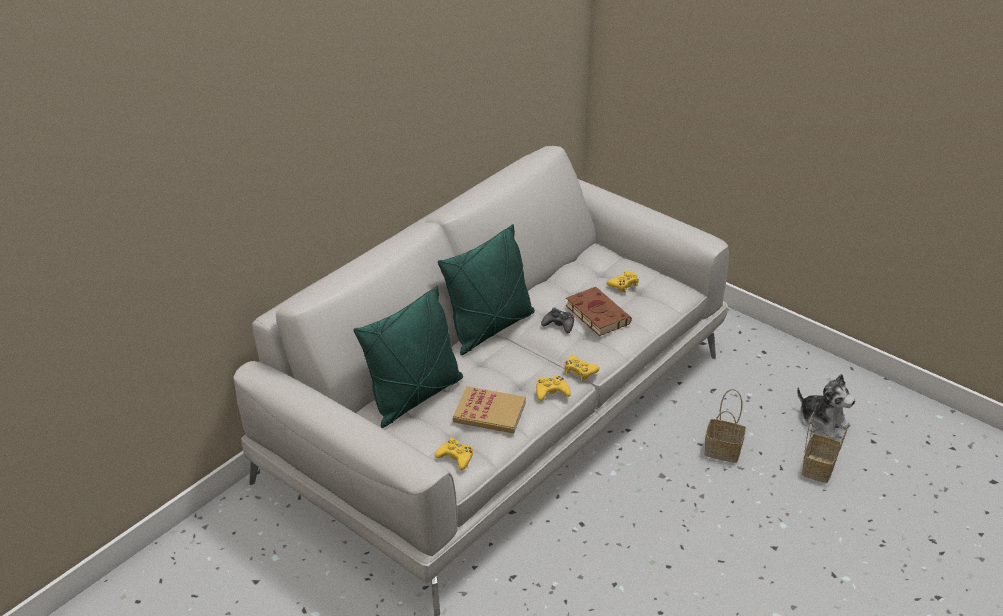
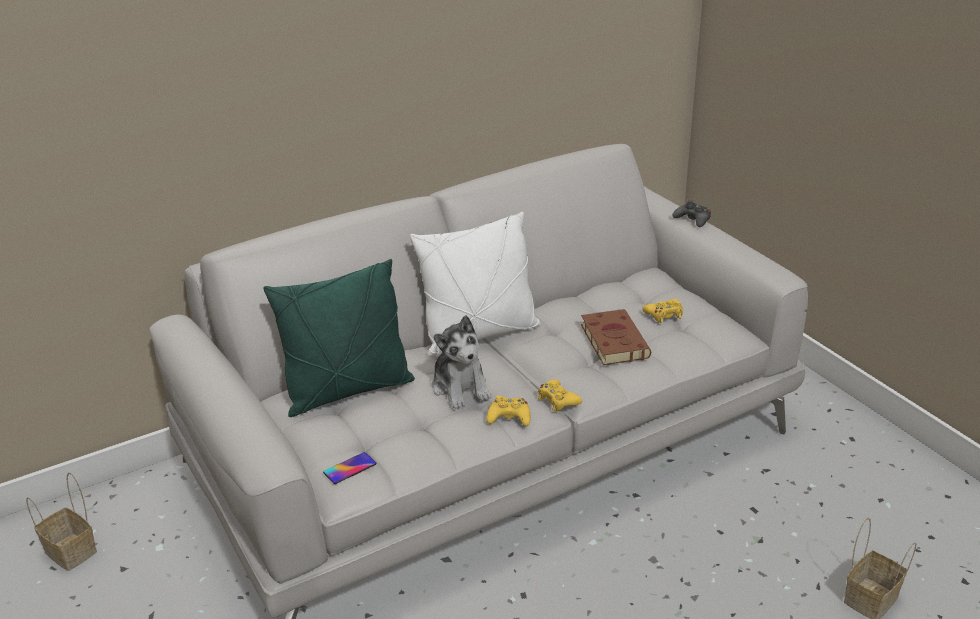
camera: 20 degrees right, 5 degrees down
yellow game controller [435,438,473,470] -> phone [323,452,376,484]
green pillow [438,224,535,355] -> white pillow [410,212,541,357]
book [453,386,526,434] -> none
black game controller [541,308,574,333] -> black game controller moved to [673,200,711,227]
basket [704,389,746,463] -> basket moved to [26,472,97,571]
plush toy [797,374,855,440] -> plush toy moved to [432,315,491,409]

